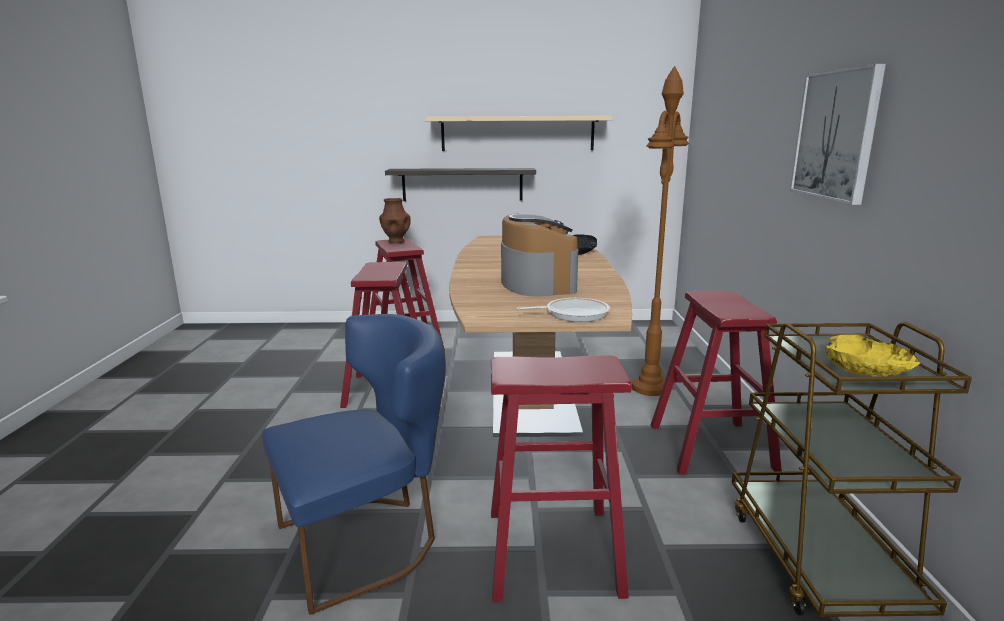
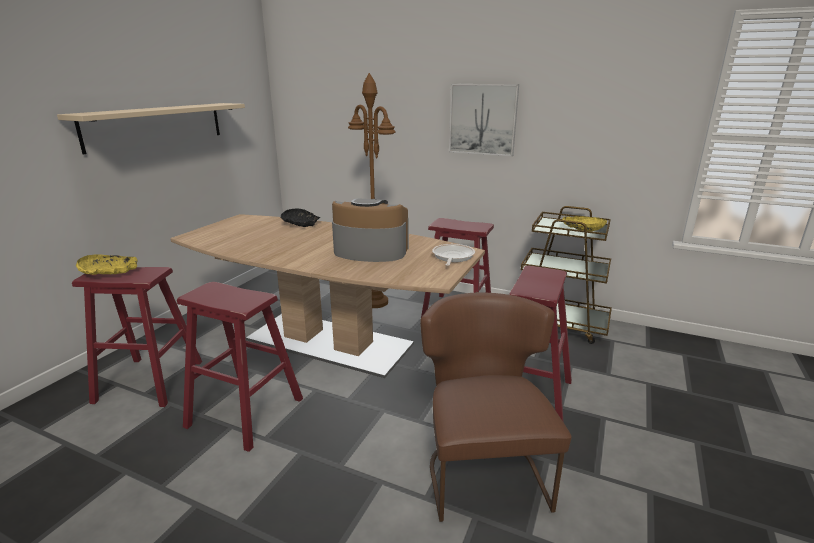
camera: 65 degrees left, 5 degrees up
blue chair [262,314,446,615] -> brown chair [420,292,572,522]
brown vase [379,198,411,244] -> yellow bowl [76,254,138,275]
shelf [385,168,536,201] -> none

